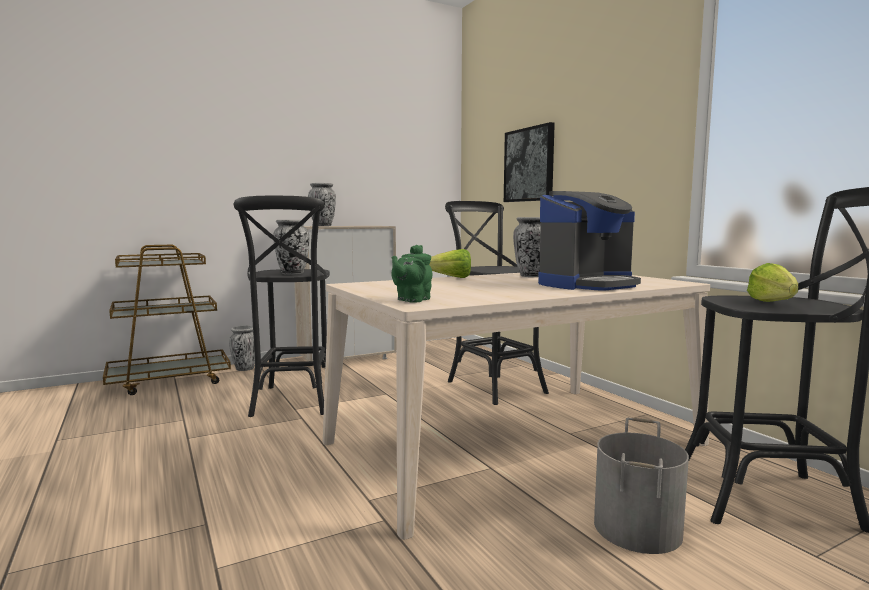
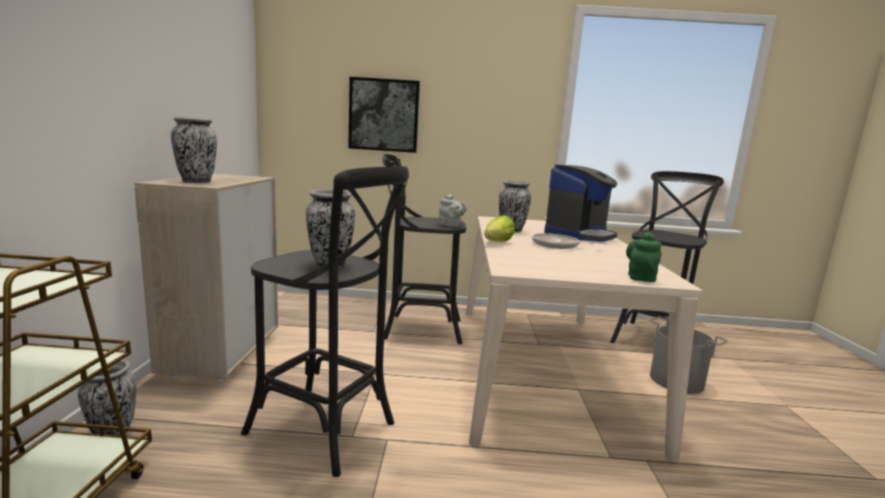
camera: 60 degrees left, 5 degrees up
green teapot [392,245,433,302] -> green teapot turned 135 degrees counterclockwise [626,232,661,282]
coffee machine [538,191,641,291] -> coffee machine turned 45 degrees clockwise [544,165,617,242]
lettuce [747,263,798,302] -> none
none -> grey teapot [439,194,467,227]
none -> frying pan [532,233,607,249]

